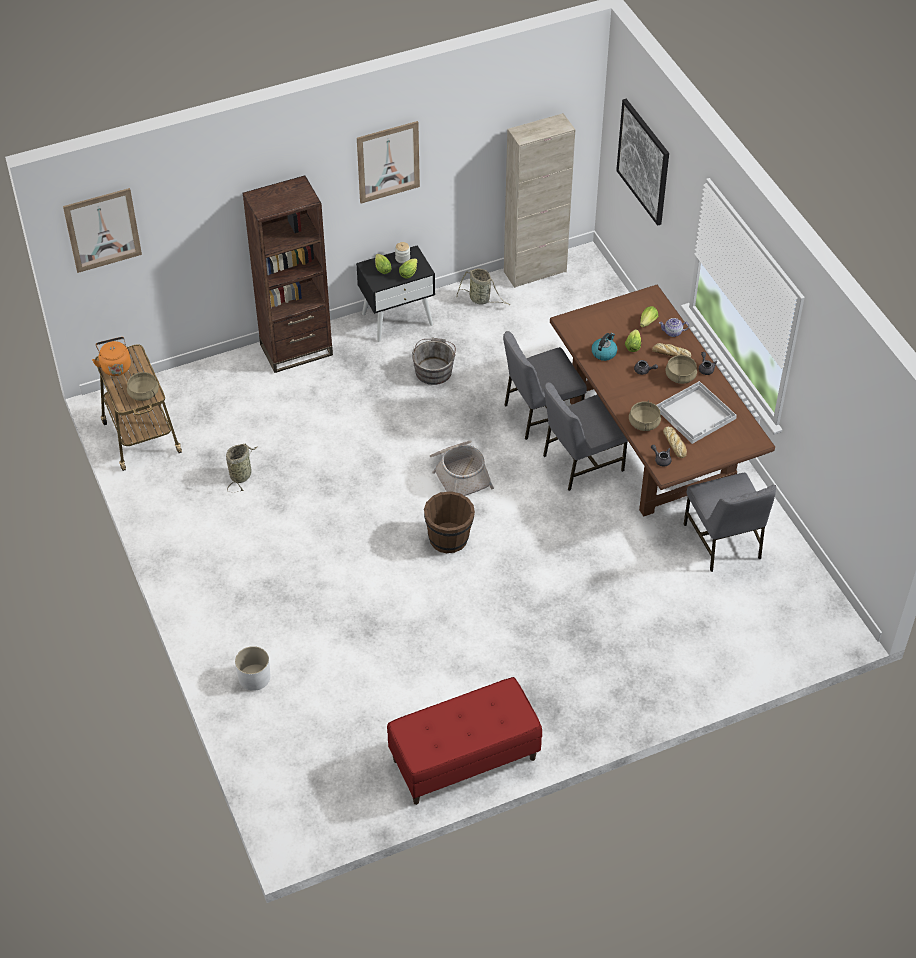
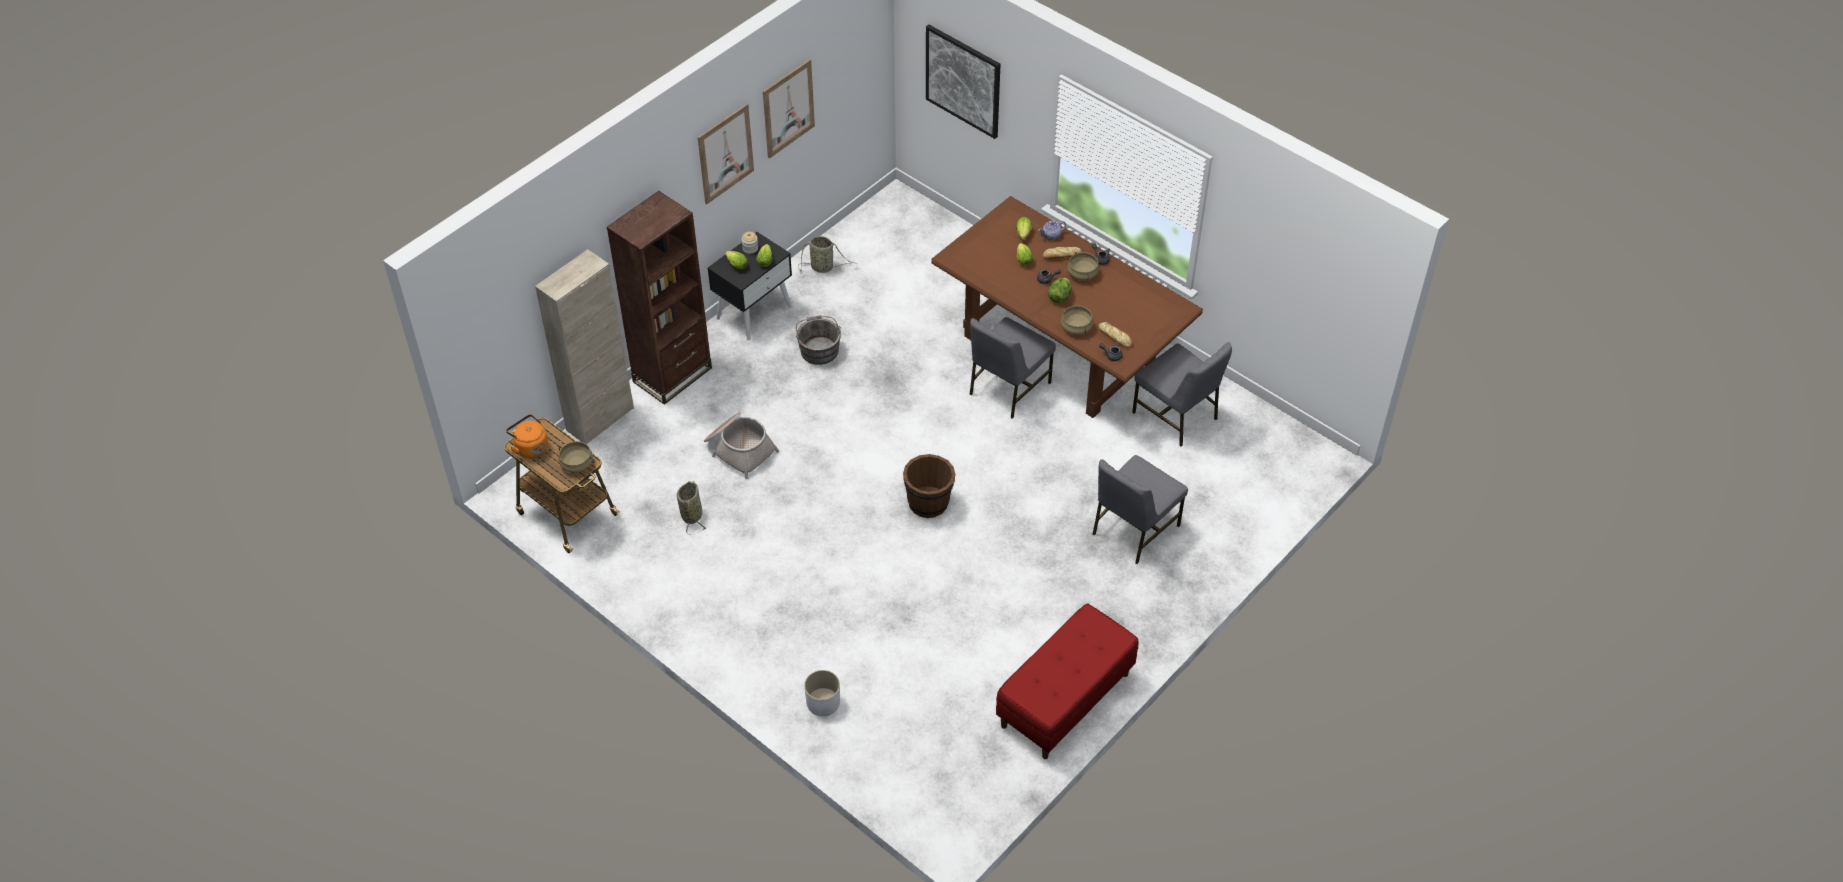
camera: 25 degrees left, 0 degrees up
picture [63,188,142,273] -> picture moved to [763,59,815,159]
basket [430,440,494,496] -> basket moved to [704,412,779,479]
grey chair [503,331,587,440] -> grey chair moved to [1093,455,1188,564]
beige cabinet [504,113,575,288] -> beige cabinet moved to [535,249,634,444]
kettle [591,333,617,361] -> none
white tray [656,381,737,444] -> none
none -> lettuce [1048,278,1072,303]

